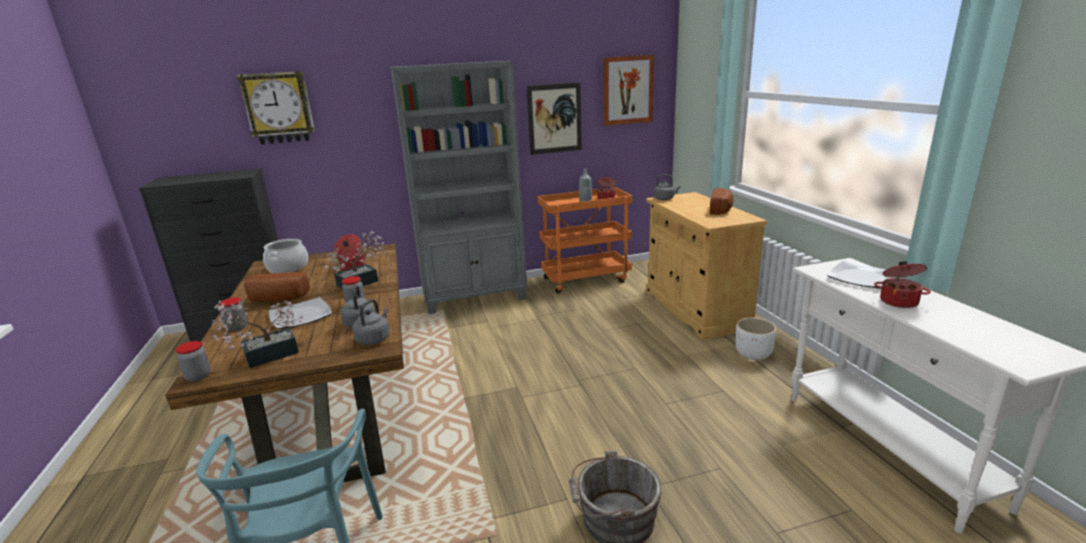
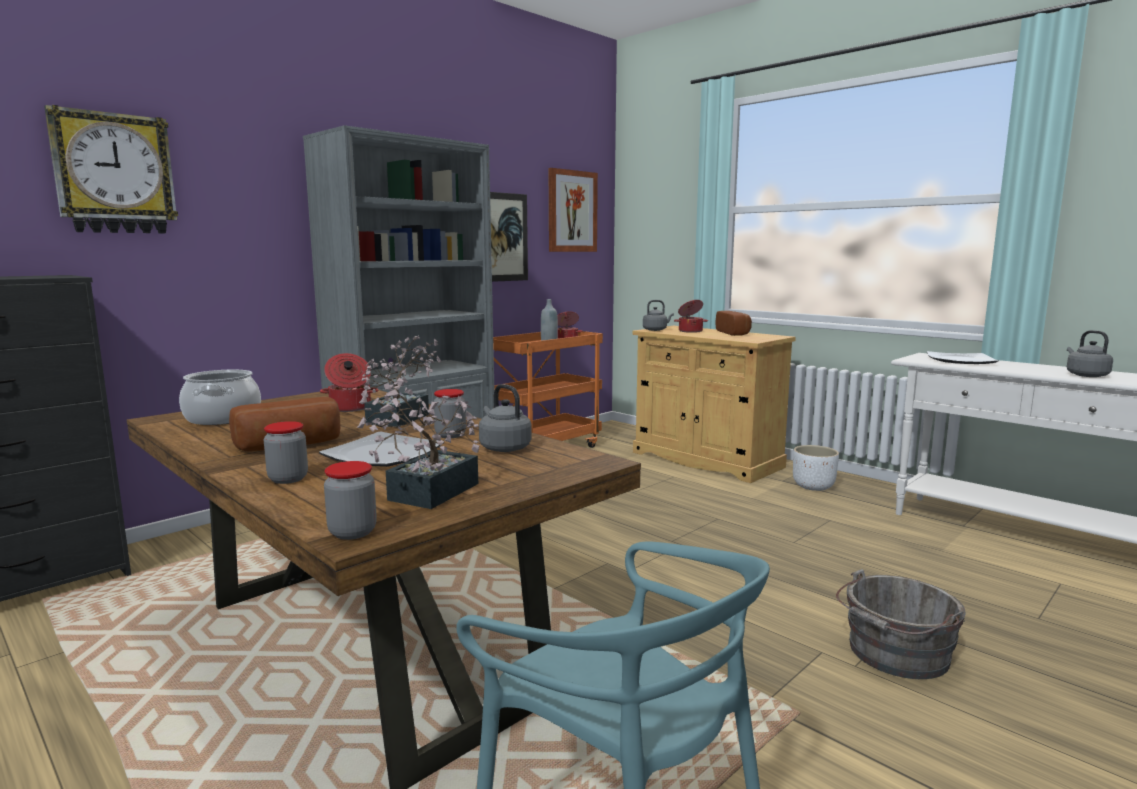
camera: 30 degrees left, 10 degrees down
grey kettle [352,299,390,345] -> grey kettle moved to [1067,330,1113,377]
cooking pot [874,261,931,308] -> cooking pot moved to [674,300,708,333]

